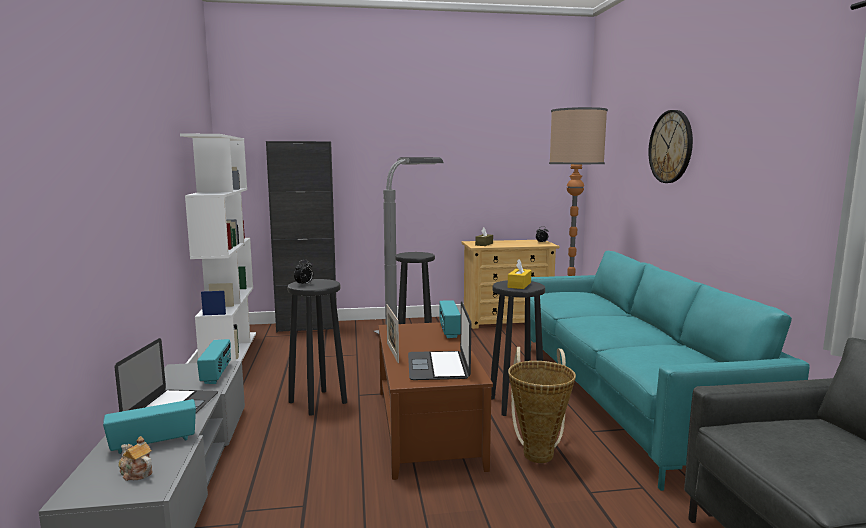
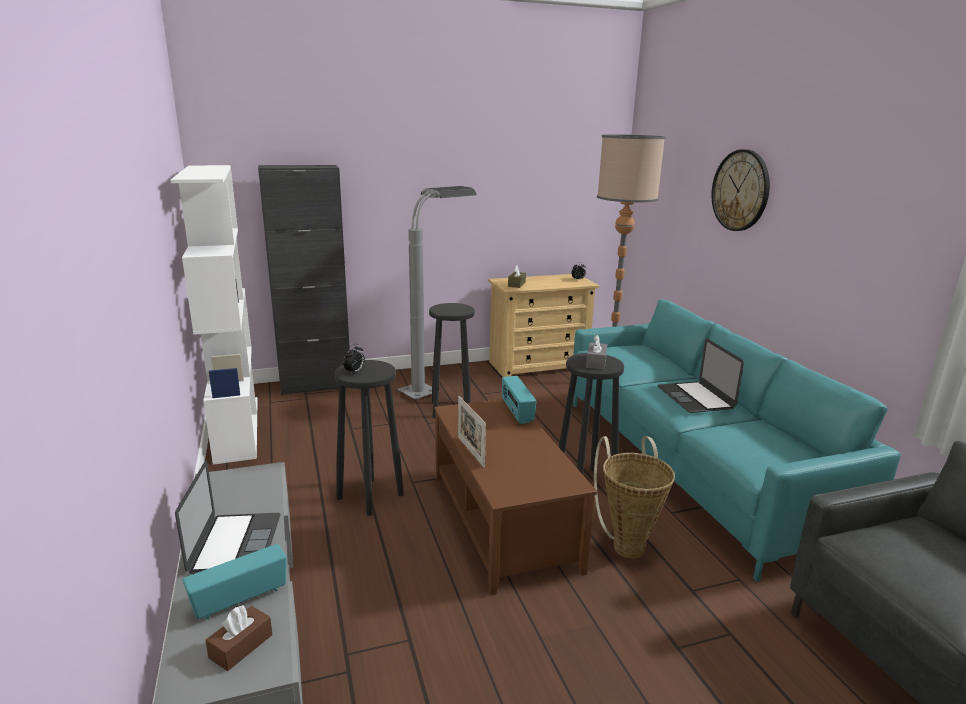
camera: 10 degrees left, 10 degrees up
teapot [118,436,153,481] -> brown tissue box [205,605,272,671]
radio [197,339,231,384] -> none
laptop [408,301,471,380] -> laptop moved to [657,338,744,413]
yellow tissue box [508,259,532,289] -> grey tissue box [586,335,608,370]

